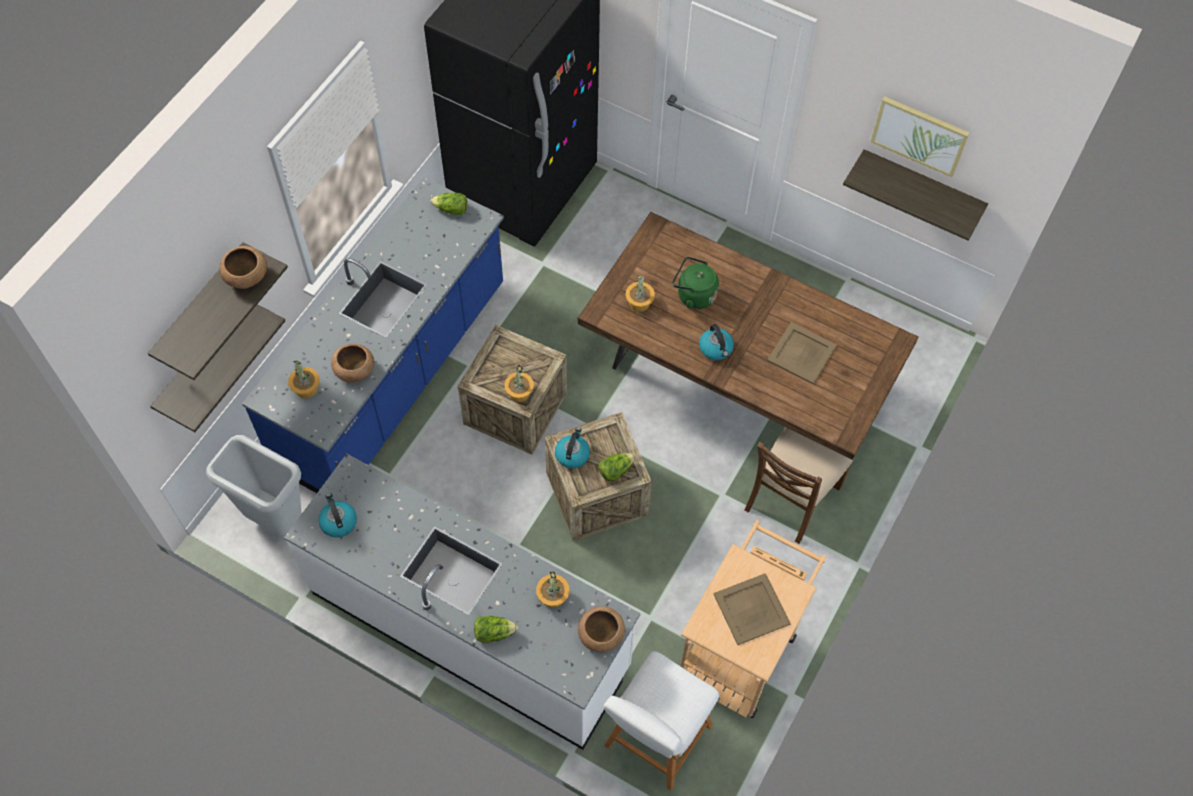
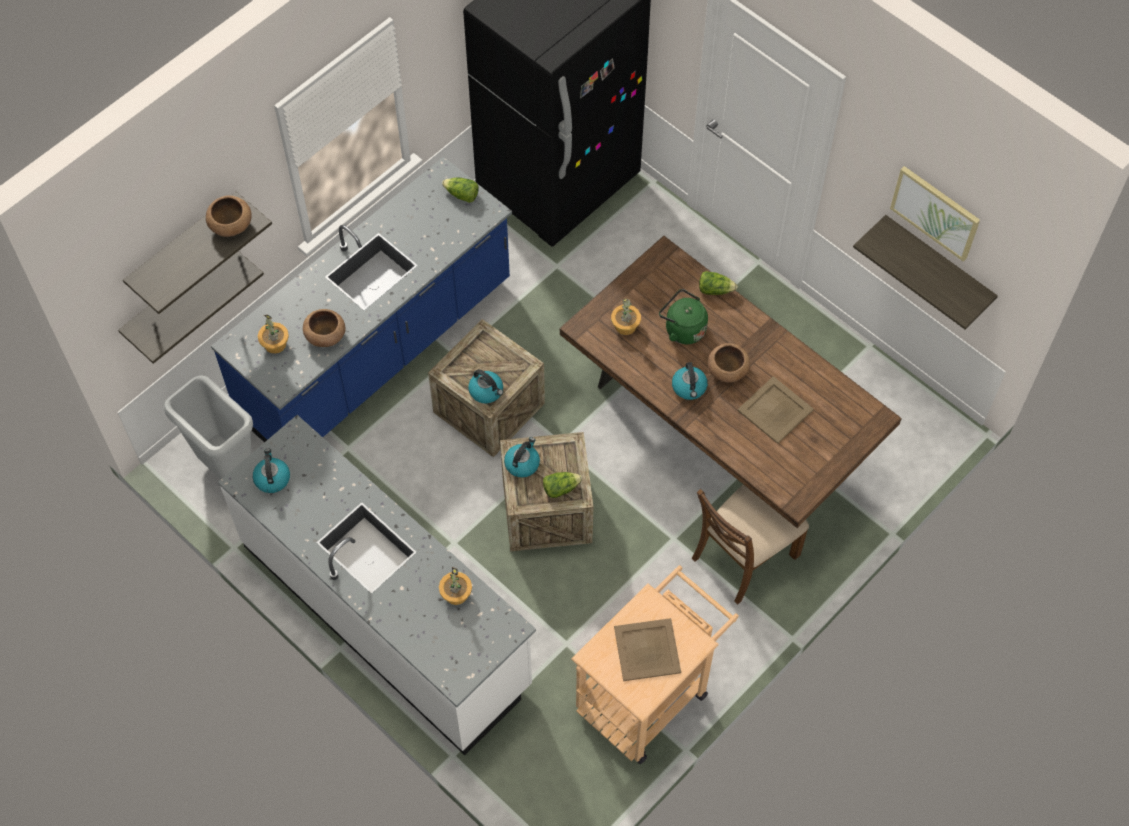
camera: 15 degrees right, 0 degrees up
lettuce [474,616,518,643] -> lettuce moved to [699,271,738,295]
potted plant [504,365,534,402] -> kettle [468,369,503,403]
brown bowl [578,606,625,652] -> brown bowl moved to [708,343,750,383]
white stool [603,651,719,791] -> none

